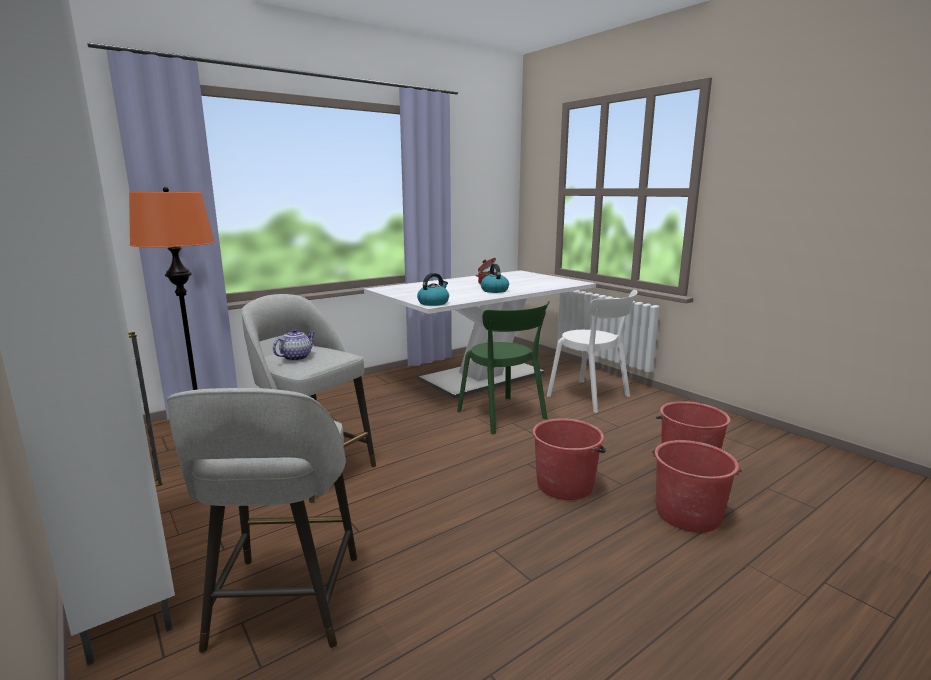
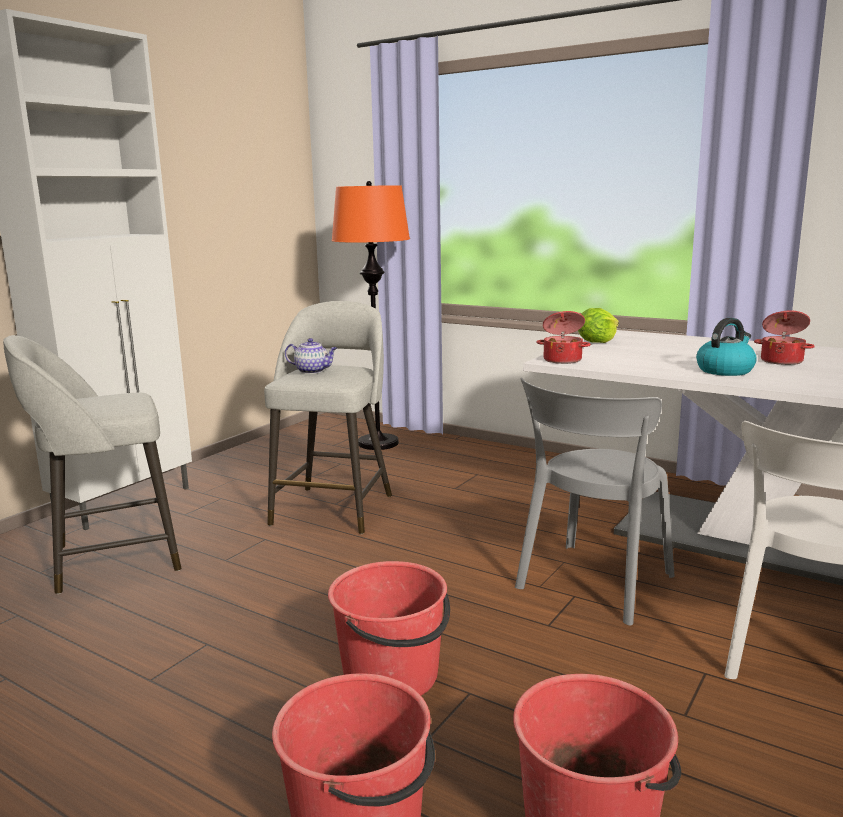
camera: 70 degrees right, 0 degrees up
kettle [417,273,449,306] -> cooking pot [536,311,591,364]
green chair [457,301,550,434] -> grey chair [515,378,675,626]
none -> lettuce [578,308,619,343]

